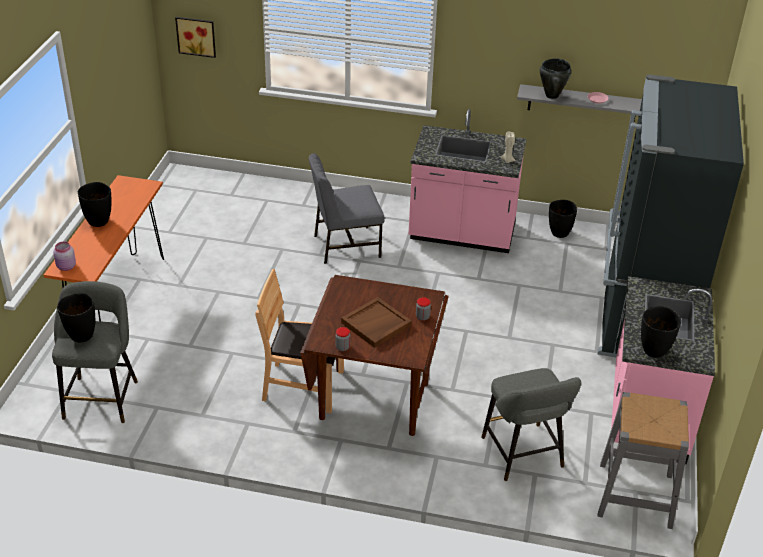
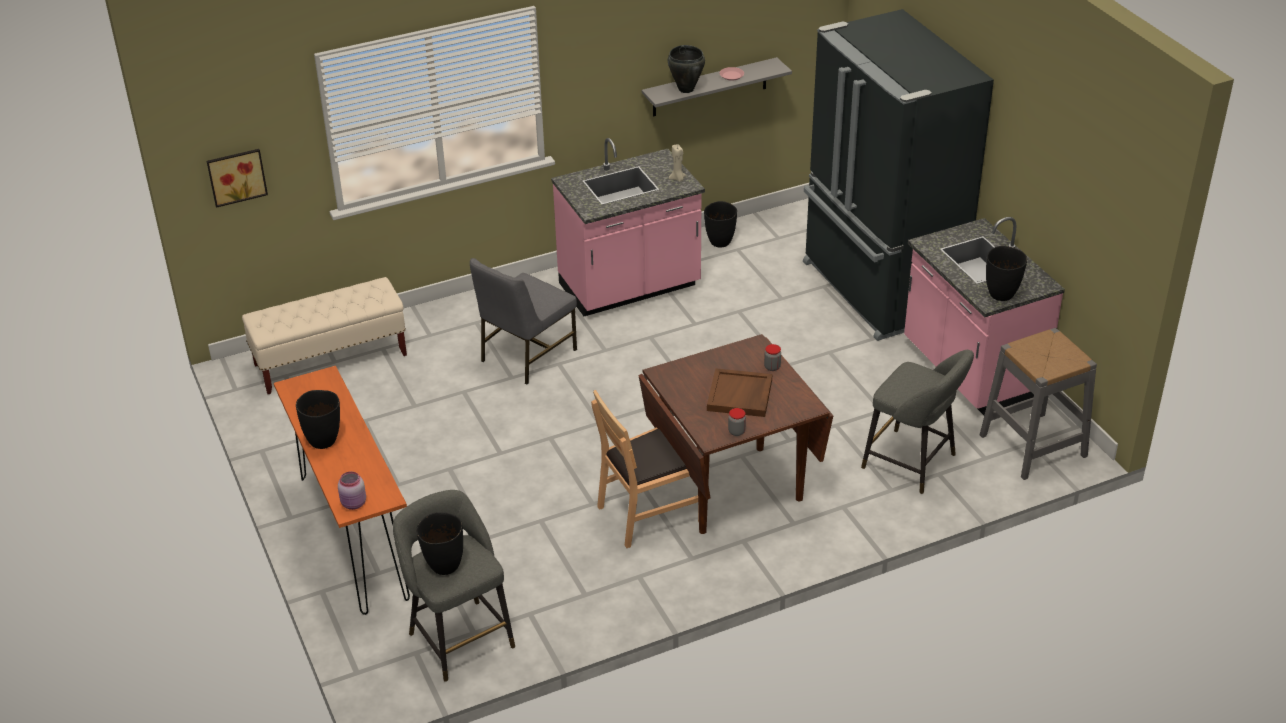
camera: 35 degrees left, 0 degrees up
none -> beige bench [242,277,407,394]

